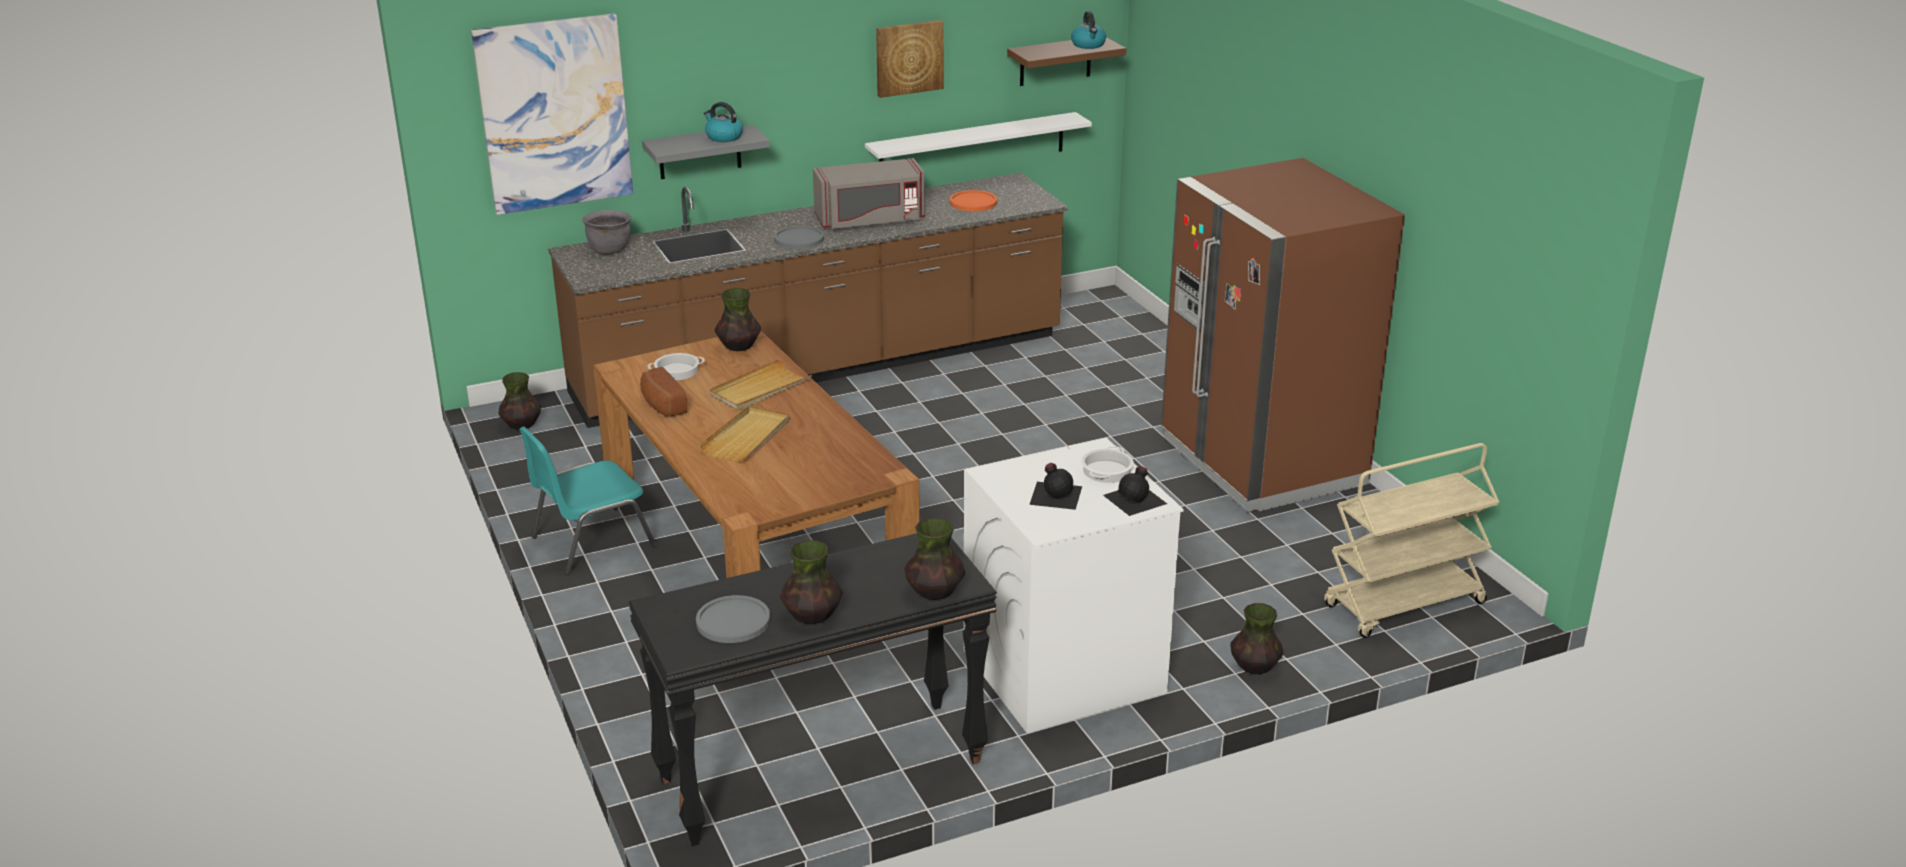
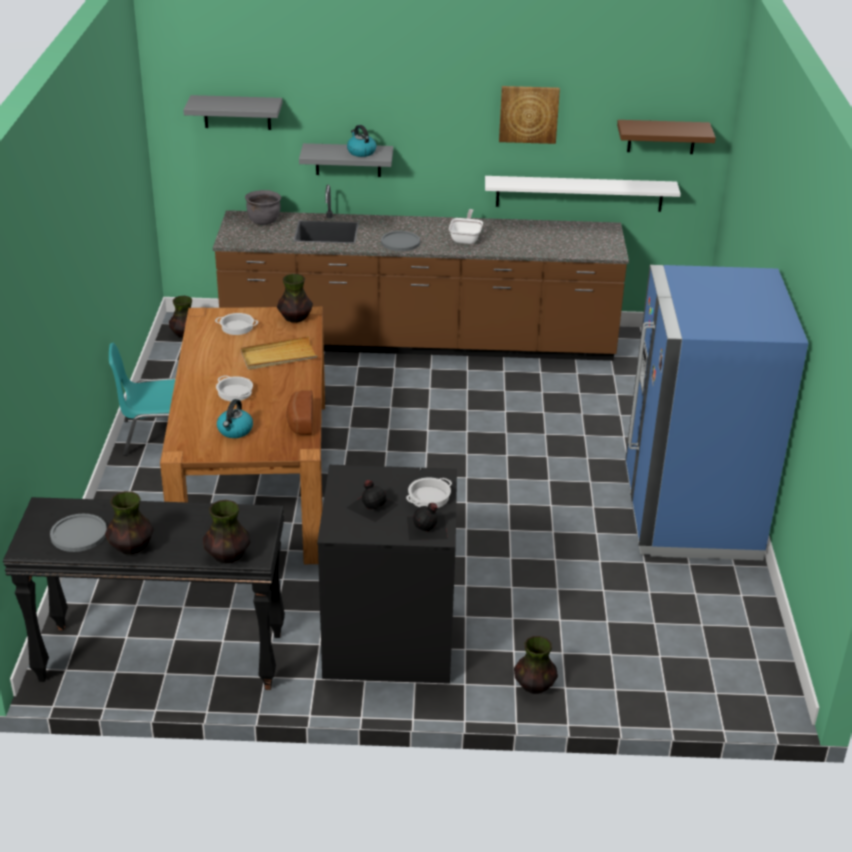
camera: 25 degrees right, 5 degrees up
picture [471,13,633,215] -> grey shelf [183,95,282,130]
bread [640,367,687,416] -> bread moved to [286,391,313,435]
beige tray [698,406,790,462] -> cooking pot [216,375,253,401]
grey microwave [813,158,925,229] -> frying pan [449,209,483,244]
orange plate [950,190,997,212] -> none
white washing machine [963,438,1184,733] -> black washing machine [317,465,457,684]
kettle [1071,11,1106,49] -> kettle moved to [217,399,253,438]
brown fridge [1161,158,1405,512] -> blue fridge [625,265,809,560]
beige cart [1324,443,1499,638] -> none

